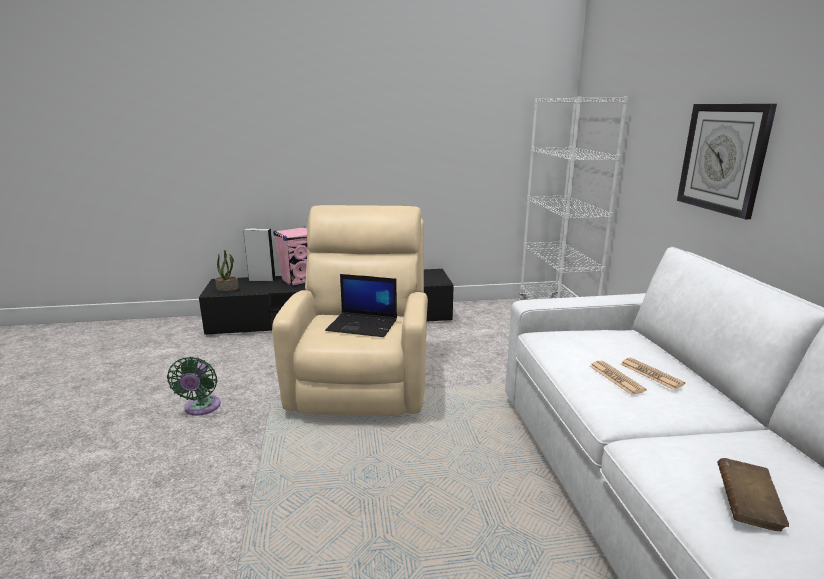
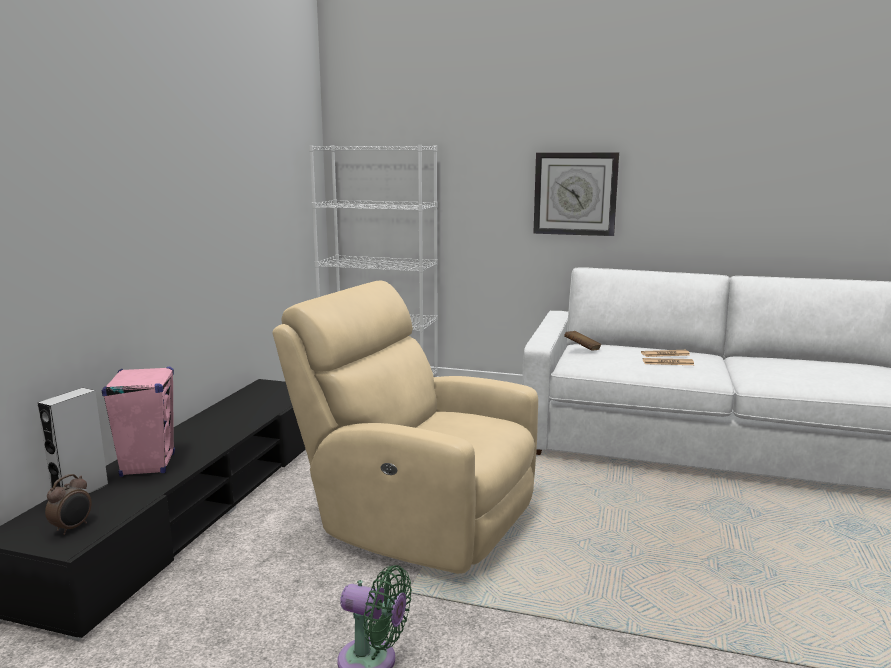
camera: 65 degrees left, 5 degrees down
potted plant [215,250,239,291] -> alarm clock [45,474,91,535]
laptop [325,274,397,337] -> none
brown book [717,458,789,531] -> brown book moved to [564,331,602,351]

